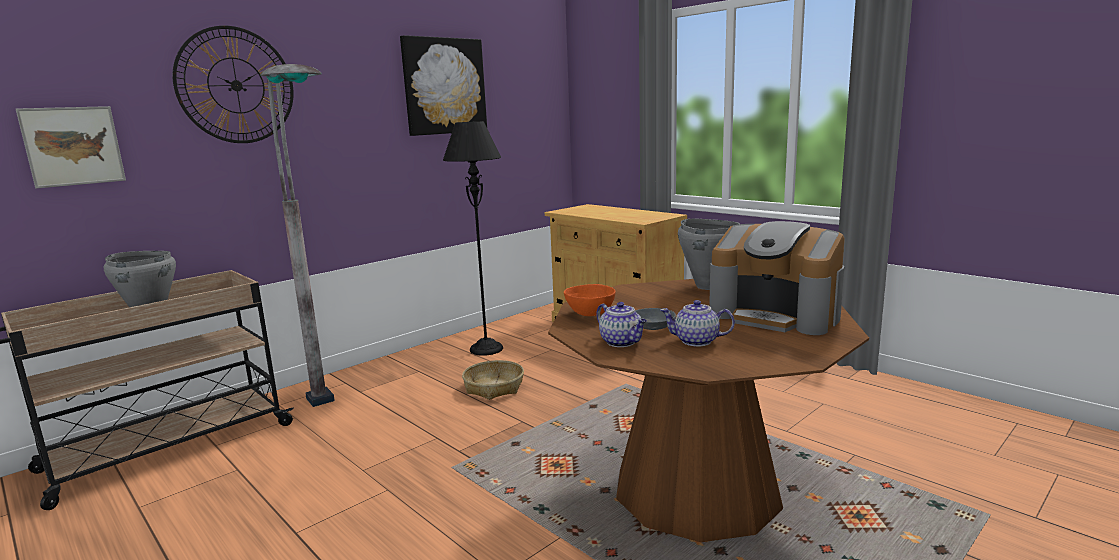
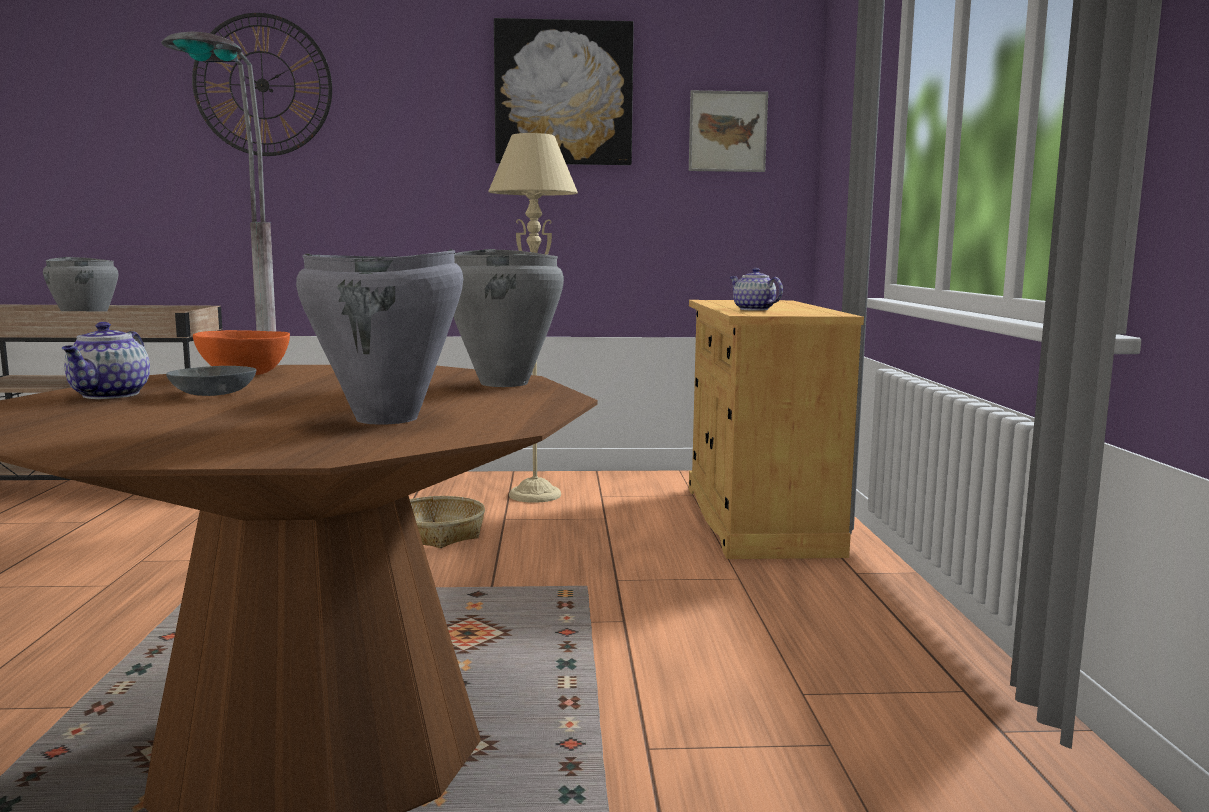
camera: 40 degrees right, 5 degrees down
picture [16,106,126,188] -> picture moved to [689,90,768,172]
black floor lamp [443,121,503,356] -> beige floor lamp [488,133,578,503]
teapot [660,300,735,347] -> teapot moved to [729,268,783,311]
coffee machine [709,221,845,335] -> grey cooking pot [296,249,463,425]

